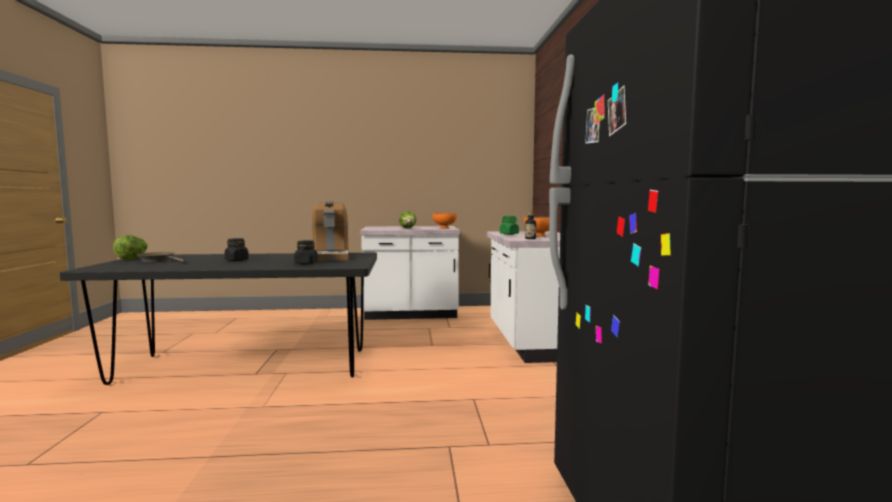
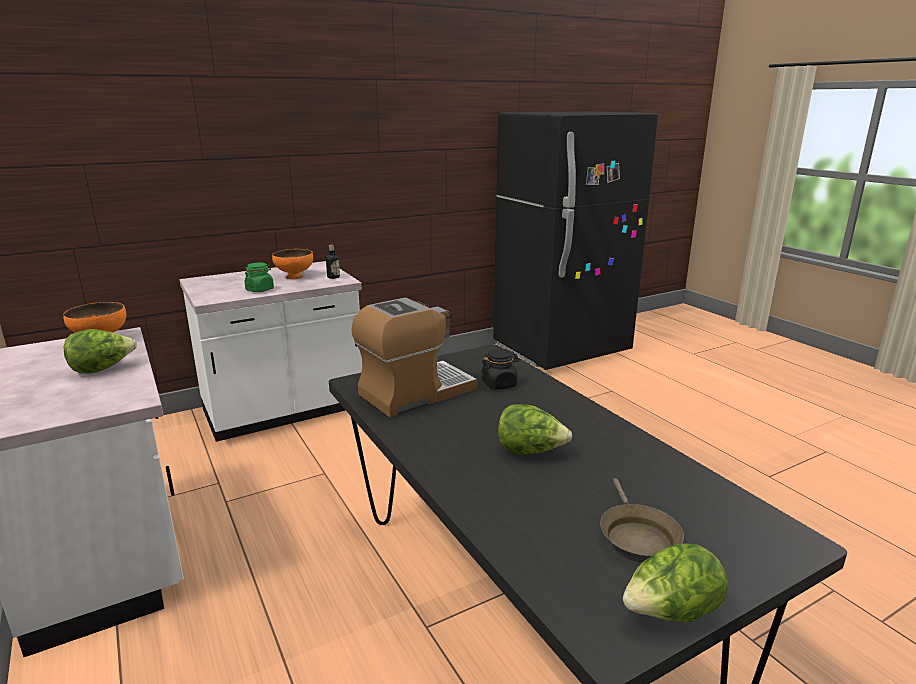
camera: 115 degrees left, 15 degrees up
black jar [225,238,249,261] -> lettuce [498,404,572,454]

